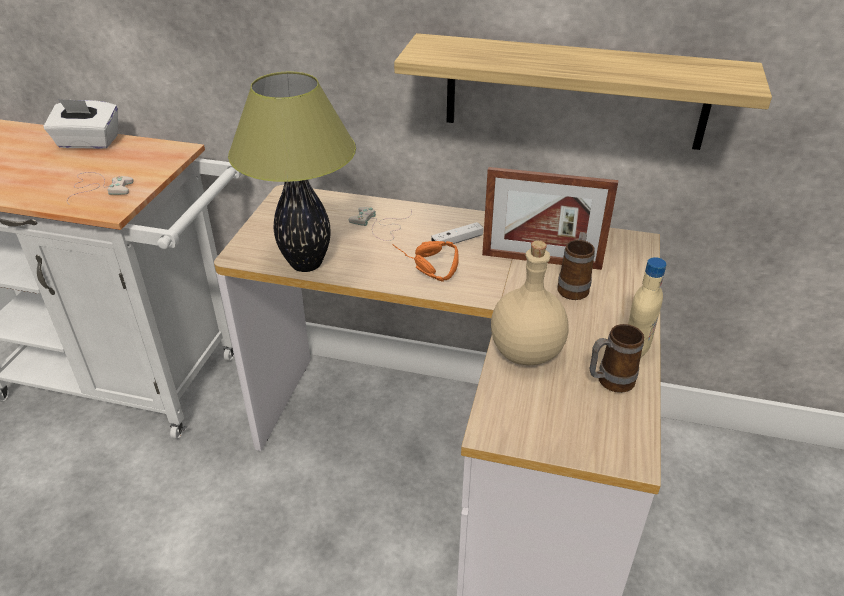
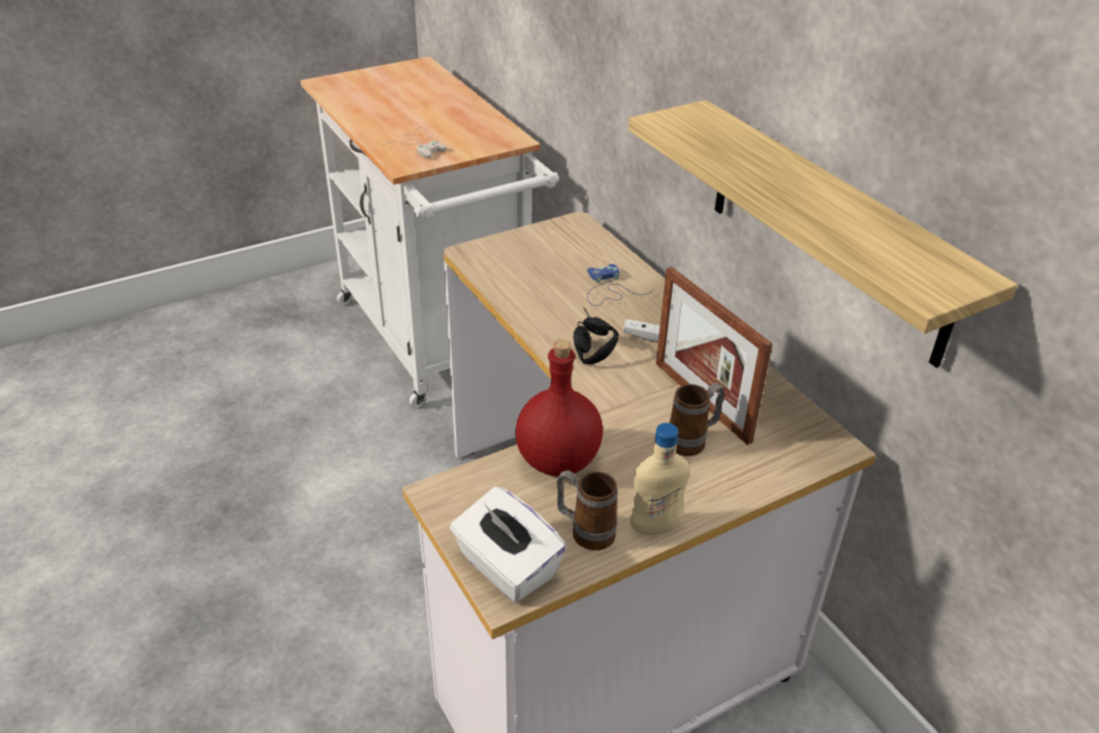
camera: 45 degrees right, 0 degrees up
white tissue box [43,99,118,149] -> white tissue box moved to [450,486,567,603]
table lamp [228,72,356,272] -> none
white game controller [349,207,412,241] -> blue game controller [587,264,654,306]
orange headphones [392,241,459,282] -> black headphones [573,307,619,365]
beige bottle [491,241,569,365] -> red bottle [515,339,603,477]

